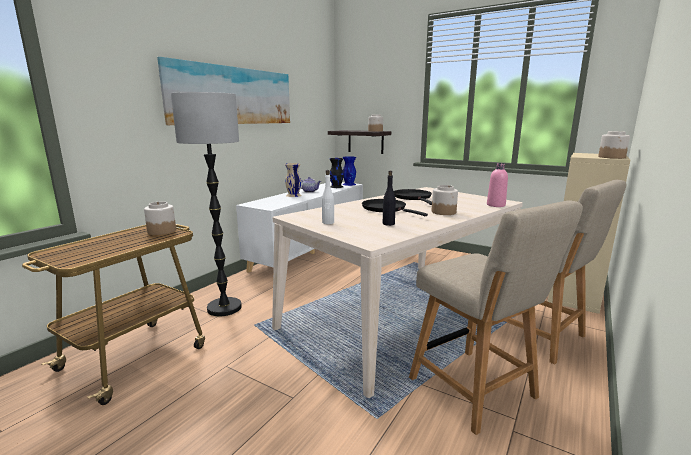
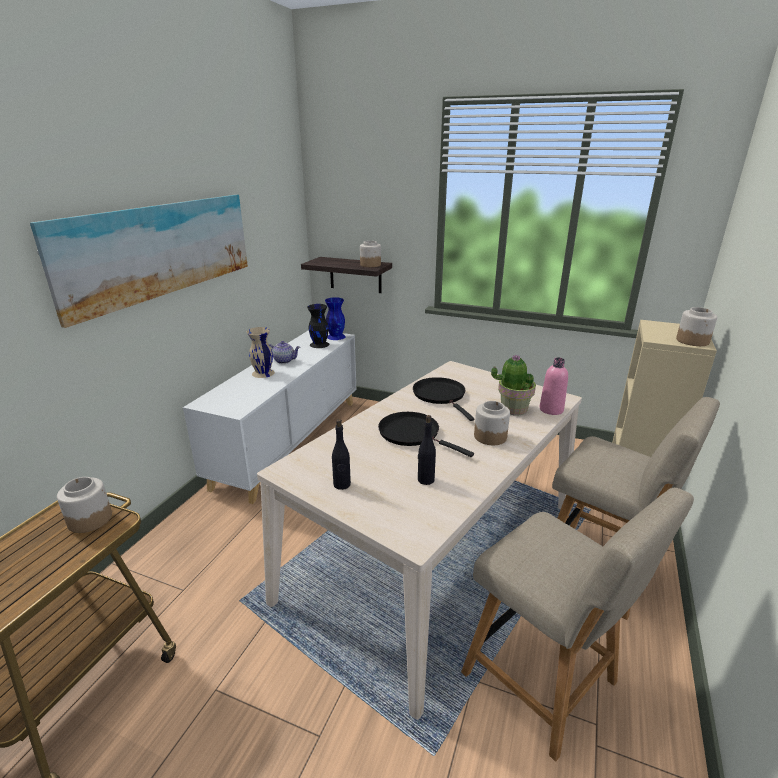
camera: 10 degrees left, 10 degrees up
floor lamp [171,92,242,316] -> none
white bottle [322,170,334,224] -> black bottle [332,419,351,490]
none -> potted plant [491,354,536,415]

